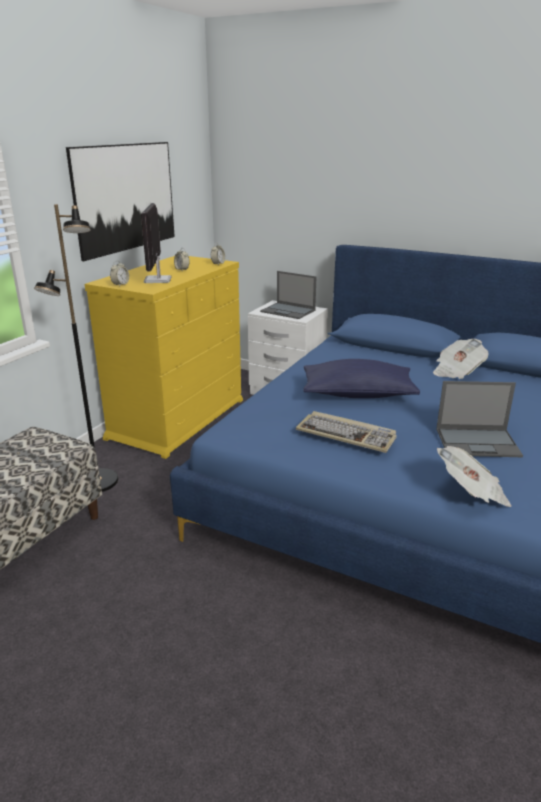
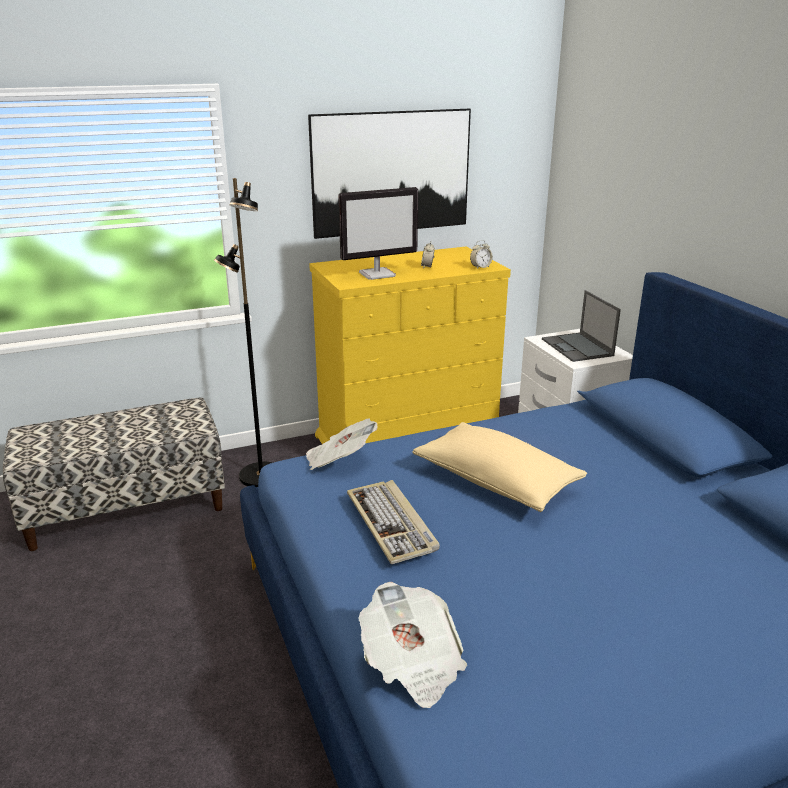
camera: 40 degrees right, 0 degrees up
alarm clock [110,261,129,287] -> none
monitor [141,203,172,283] -> monitor turned 150 degrees counterclockwise [338,187,418,280]
blue pillow [303,359,420,398] -> beige pillow [412,422,587,512]
newspaper [433,339,489,379] -> newspaper moved to [306,418,378,470]
laptop [436,381,523,457] -> none

